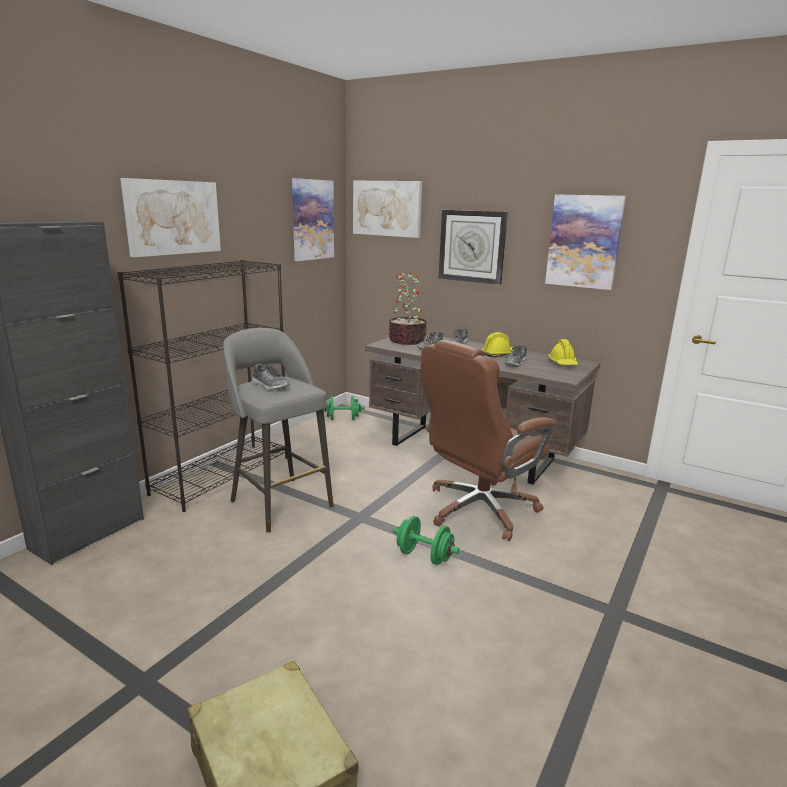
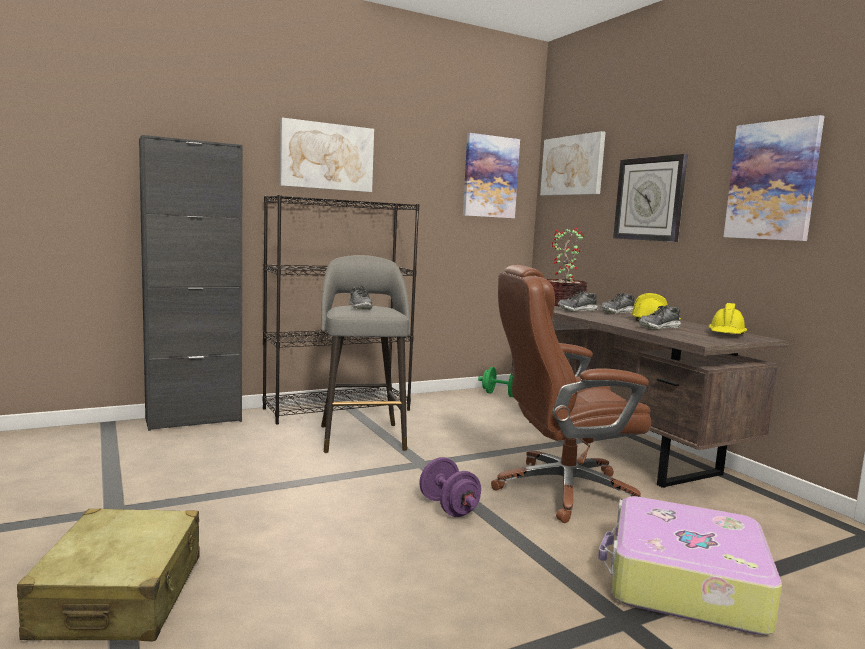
camera: 30 degrees right, 10 degrees down
green dumbbell [393,516,460,565] -> purple dumbbell [419,457,481,517]
none -> suitcase [598,496,782,635]

